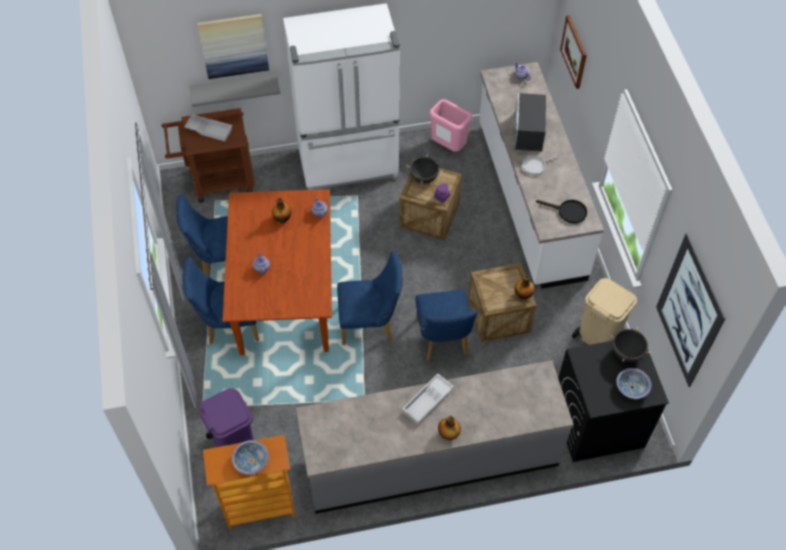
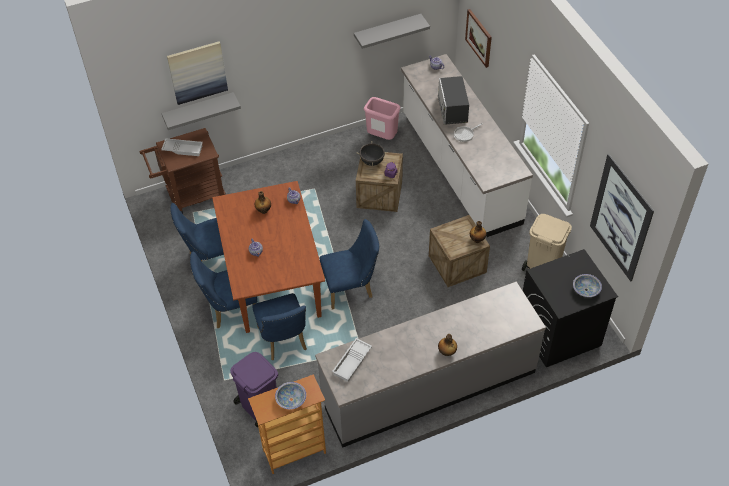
camera: 10 degrees left, 5 degrees down
white fridge [283,3,400,190] -> none
white tray [402,373,454,424] -> white tray moved to [332,338,372,382]
blue chair [415,290,478,360] -> blue chair moved to [252,293,307,360]
black frying pan [536,200,587,223] -> none
black cooking pot [610,327,651,362] -> none
none -> grey shelf [354,14,430,49]

